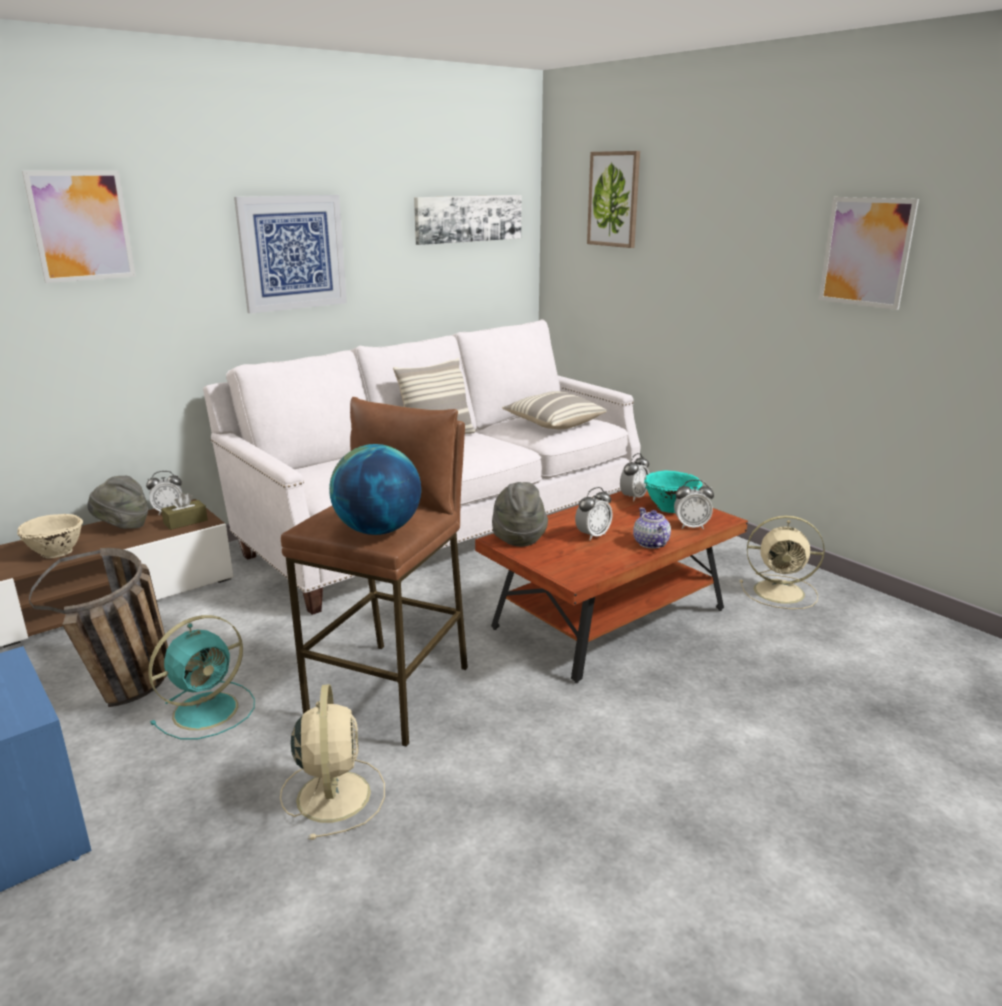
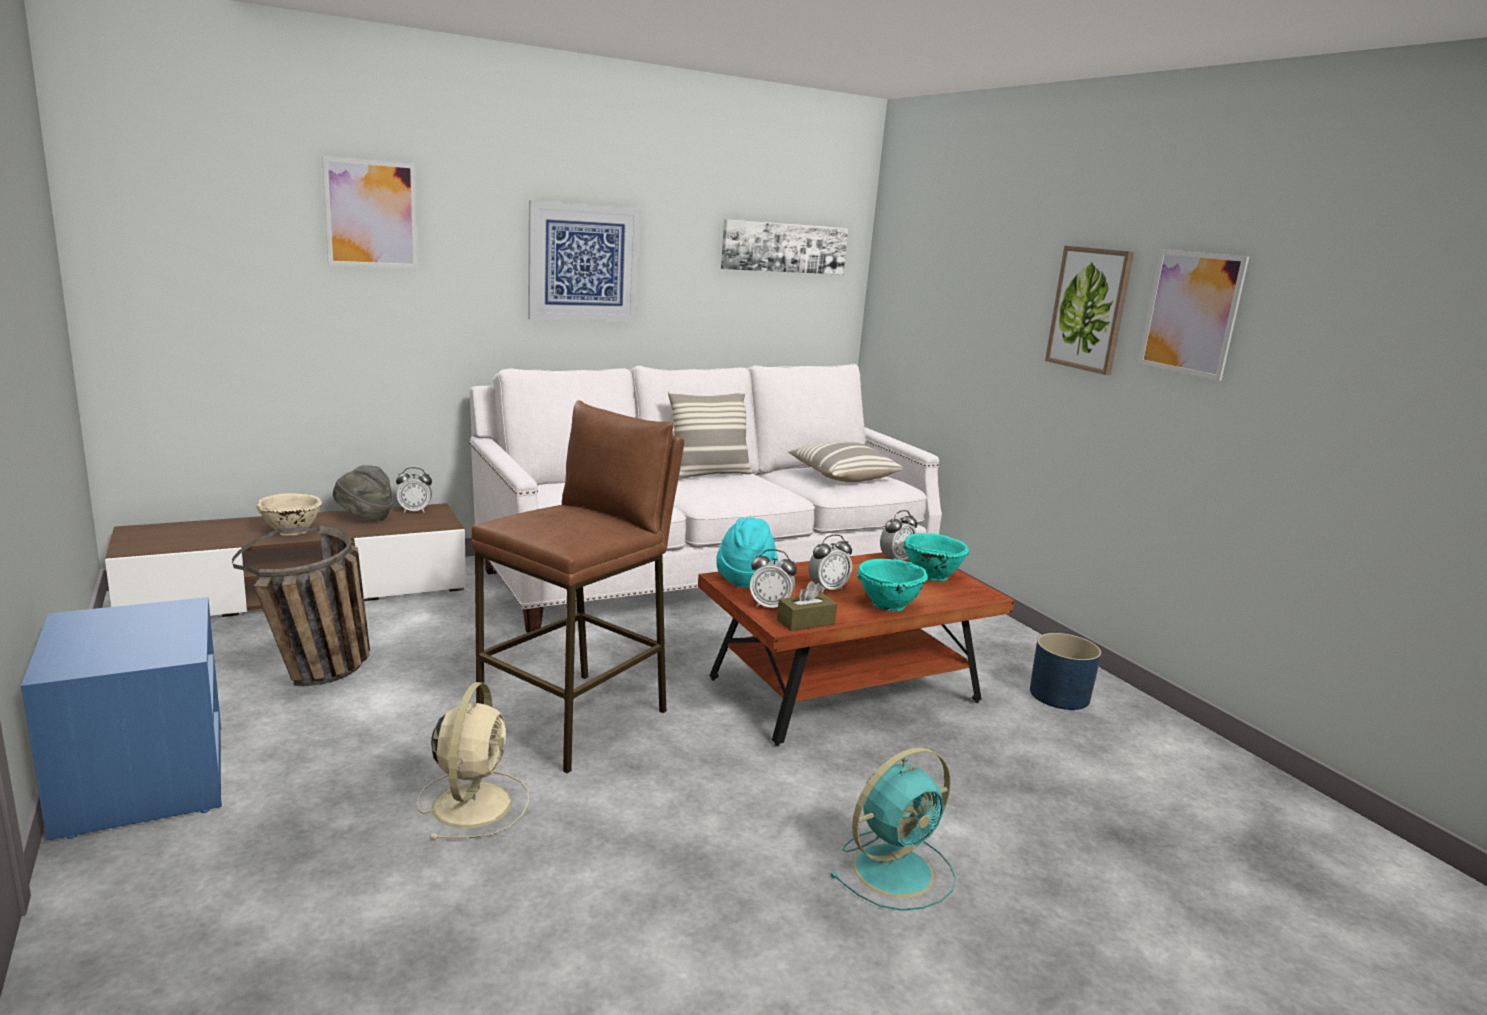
camera: 10 degrees right, 5 degrees down
turquoise fan [148,615,255,739] -> turquoise fan moved to [830,747,956,911]
brown tissue box [161,492,208,530] -> brown tissue box moved to [777,581,837,631]
globe [329,444,421,535] -> none
grey hat [492,482,548,547] -> turquoise hat [716,517,778,588]
picture [587,151,640,248] -> picture moved to [1045,246,1134,375]
teapot [633,508,671,549] -> turquoise bowl [857,559,928,612]
alarm clock [674,480,714,529] -> alarm clock moved to [750,549,797,608]
beige fan [740,515,825,609] -> blue planter [1030,633,1101,710]

